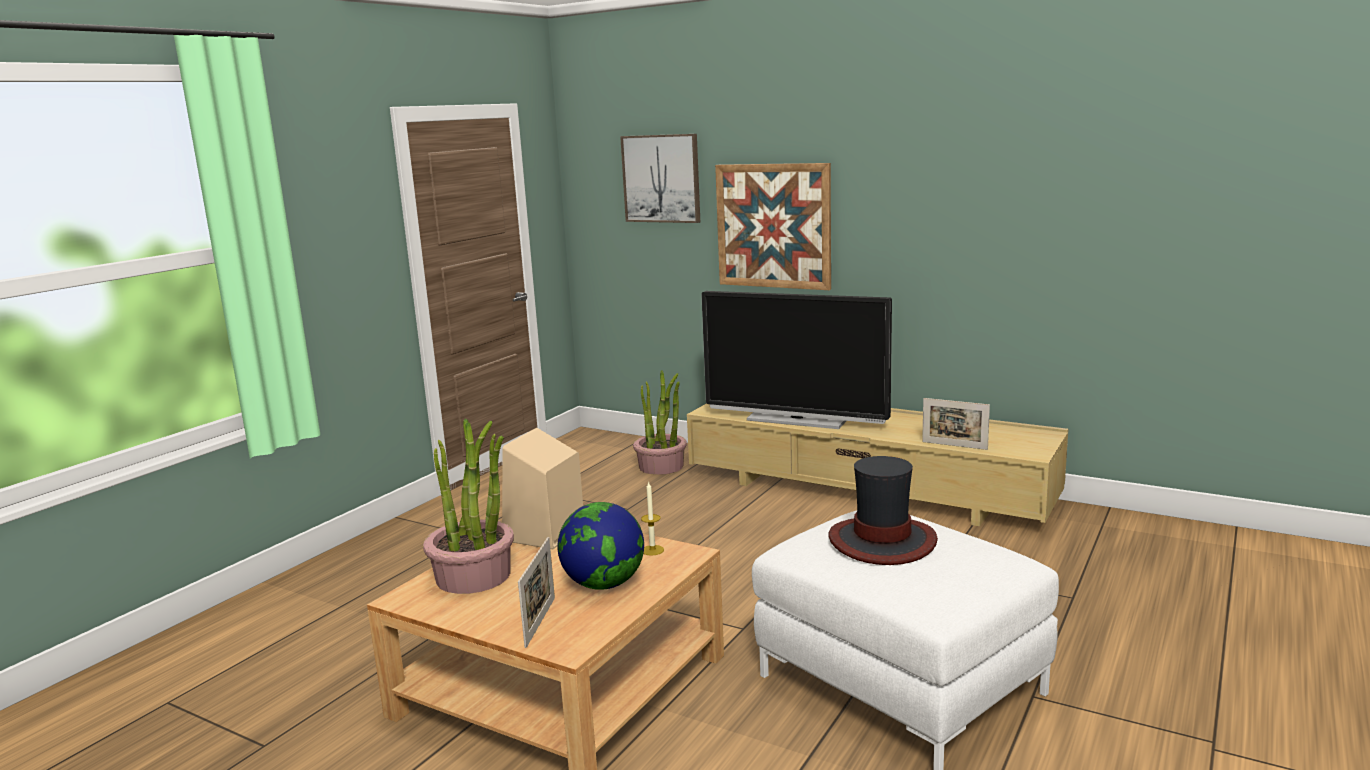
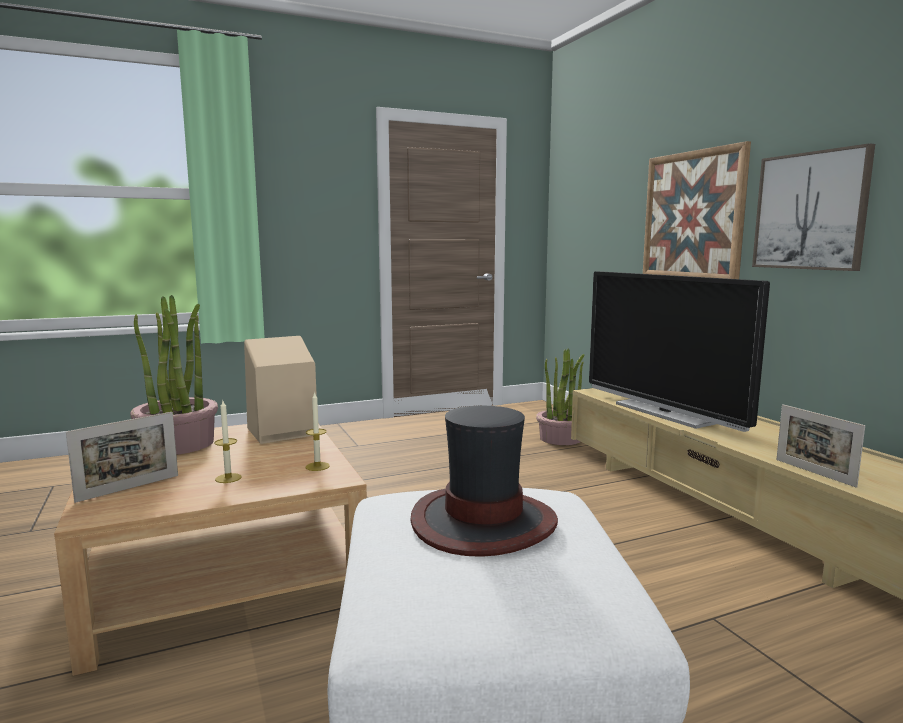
camera: 35 degrees right, 5 degrees down
globe [557,502,644,590] -> candle [214,401,242,483]
picture [620,134,700,223] -> picture moved to [752,143,875,271]

